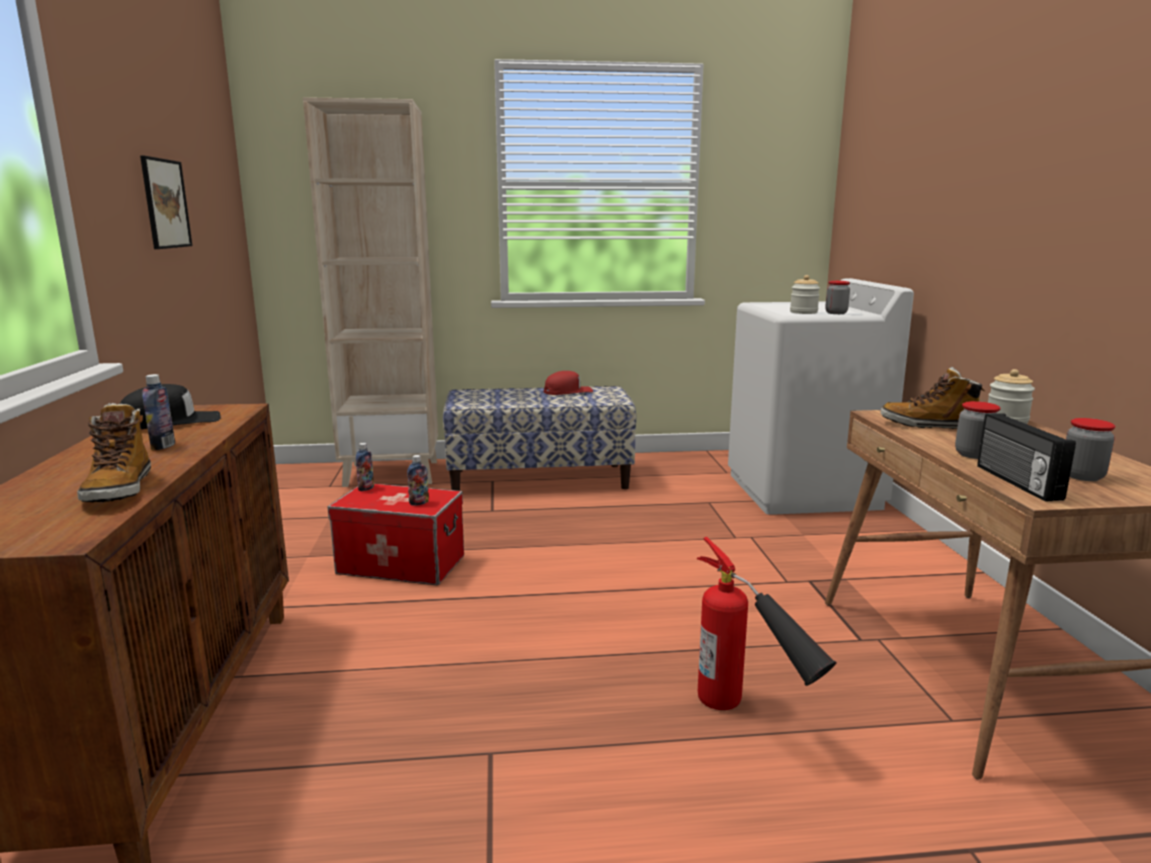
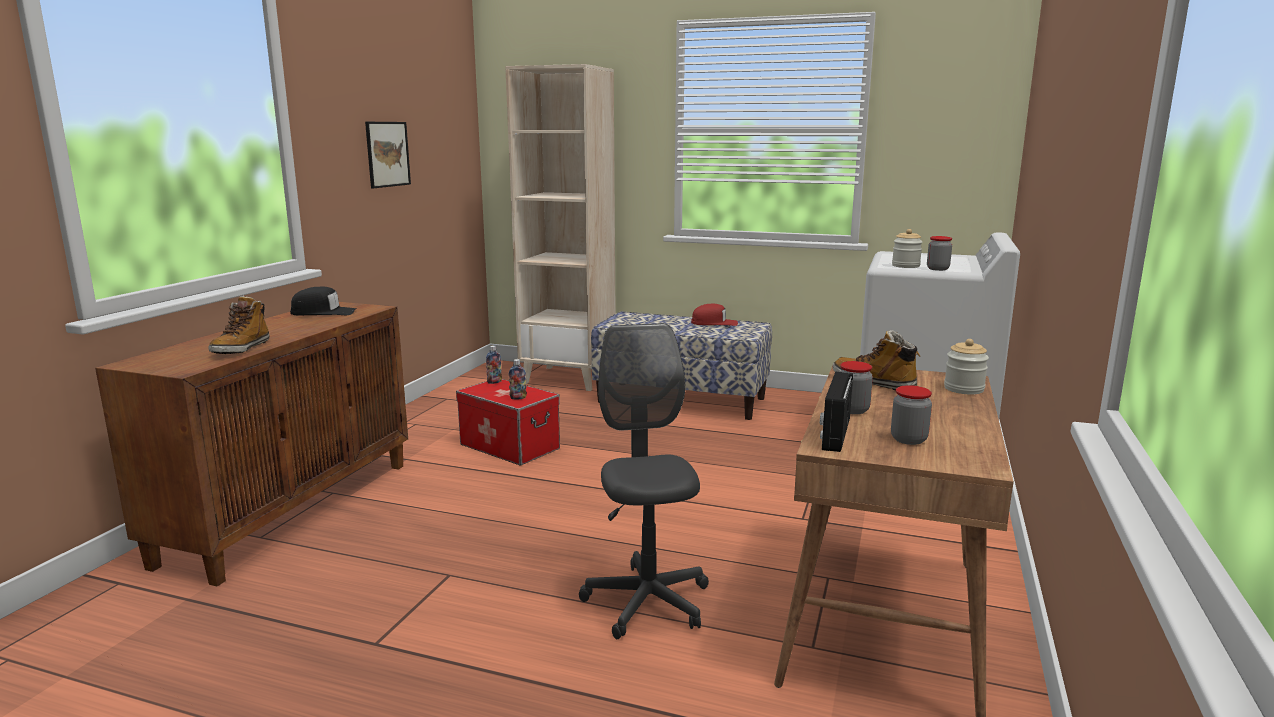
camera: 25 degrees right, 0 degrees up
bottle [142,374,175,450] -> none
fire extinguisher [697,537,837,710] -> grey office chair [579,323,709,640]

